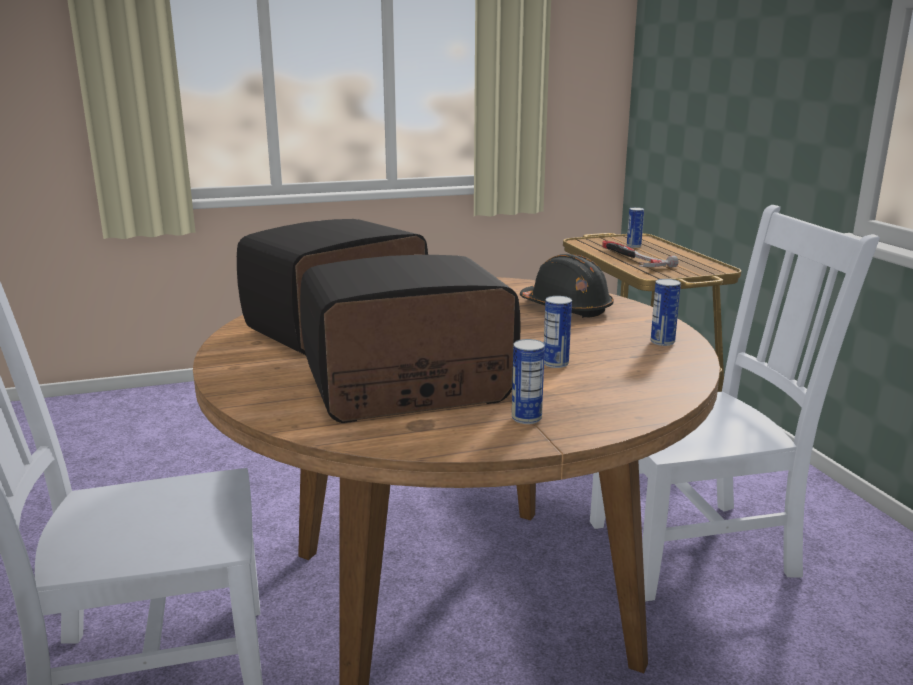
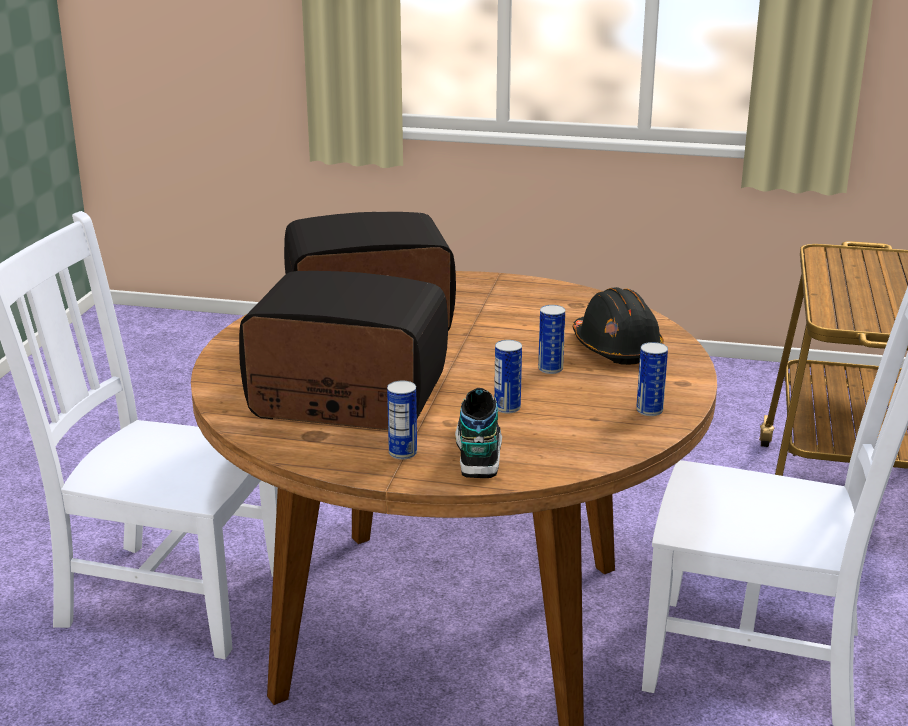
camera: 30 degrees right, 5 degrees up
hammer [602,241,678,267] -> none
can [627,207,644,248] -> can moved to [538,305,565,374]
none -> shoe [455,388,502,478]

